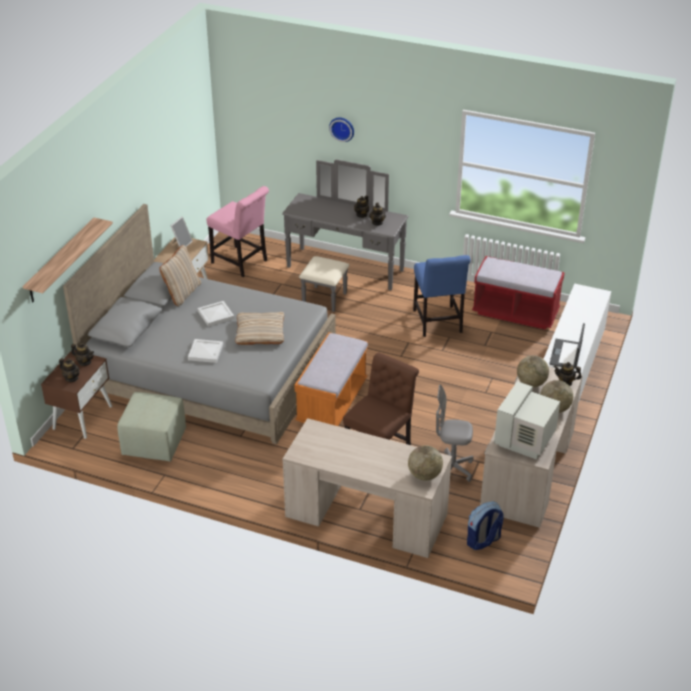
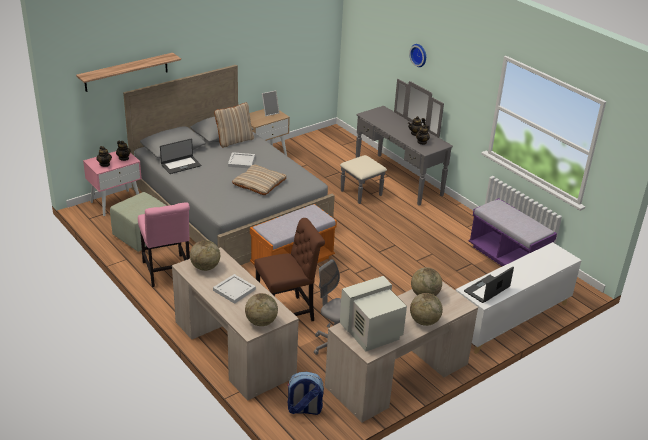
camera: 30 degrees right, 5 degrees down
brown nightstand [41,350,112,439] -> pink nightstand [83,151,142,216]
white tray [188,339,223,363] -> white tray moved to [213,274,256,304]
pink chair [206,186,269,277] -> pink chair moved to [138,202,190,287]
blue chair [413,255,471,337] -> none
red bench [472,256,565,330] -> purple bench [468,198,557,266]
teapot [554,362,582,386] -> none
none -> laptop [160,138,201,174]
none -> globe [190,240,220,271]

